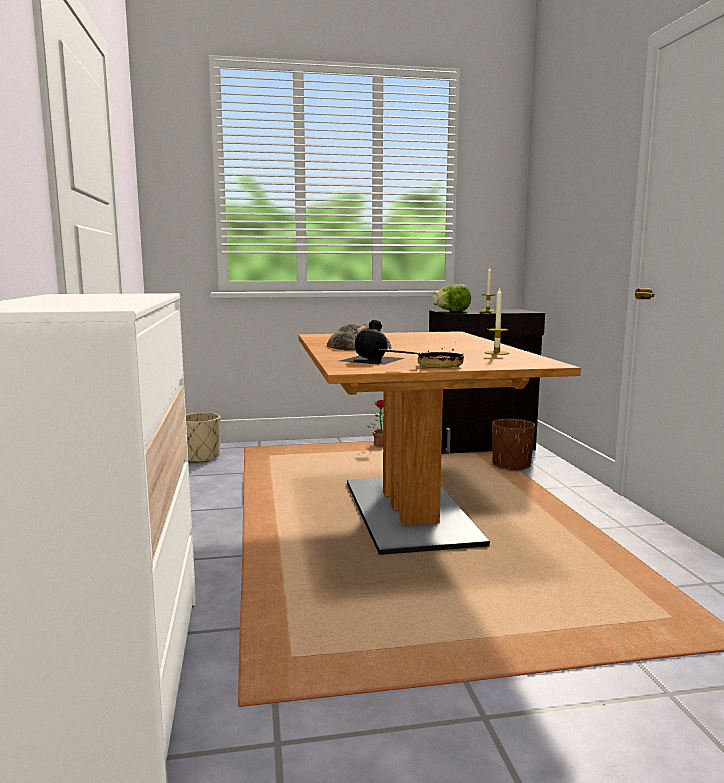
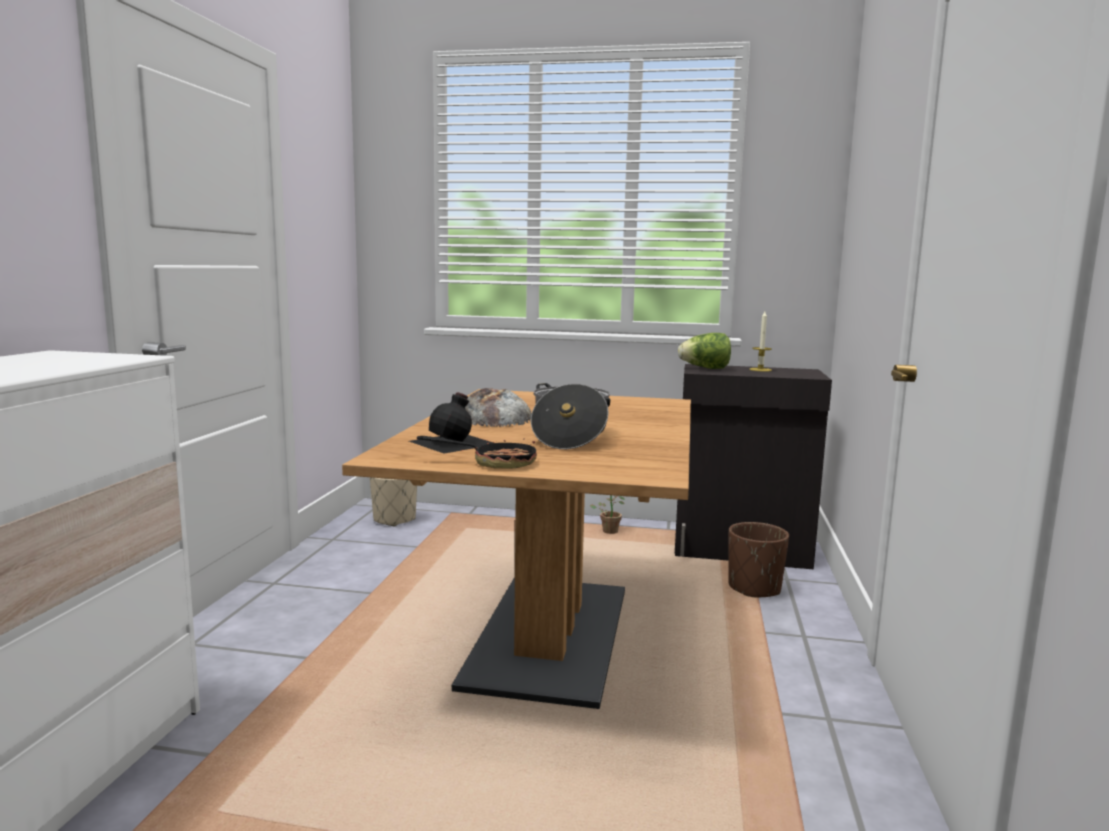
camera: 20 degrees right, 0 degrees up
candle [485,288,509,355] -> none
none -> cooking pot [531,383,610,449]

